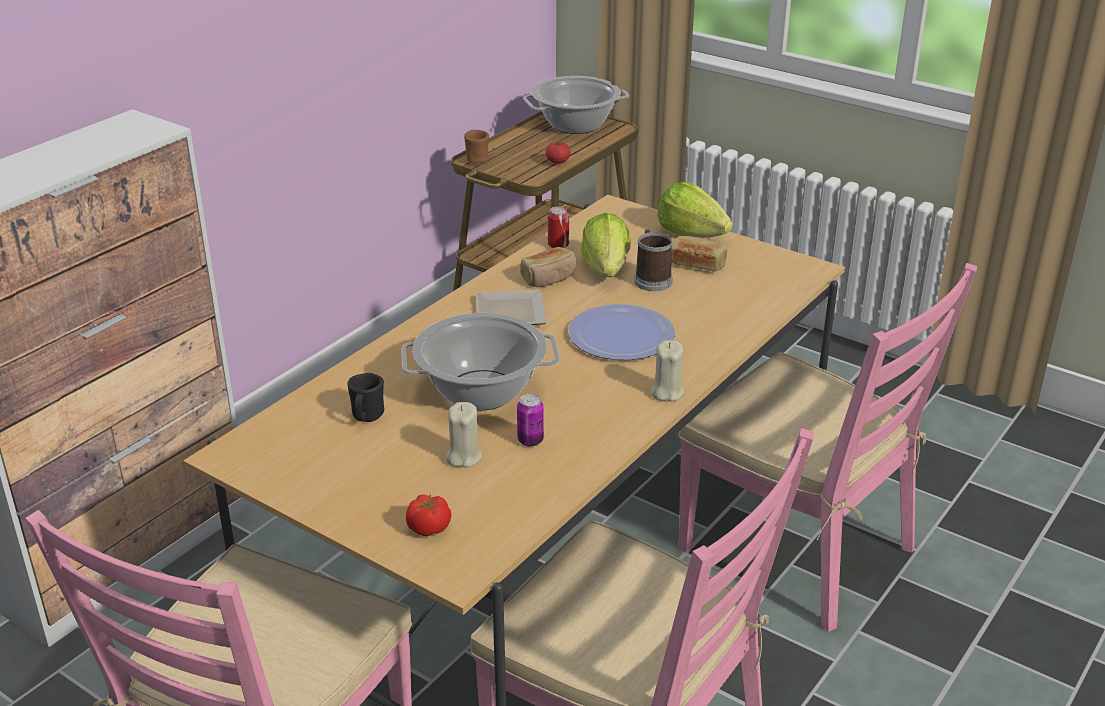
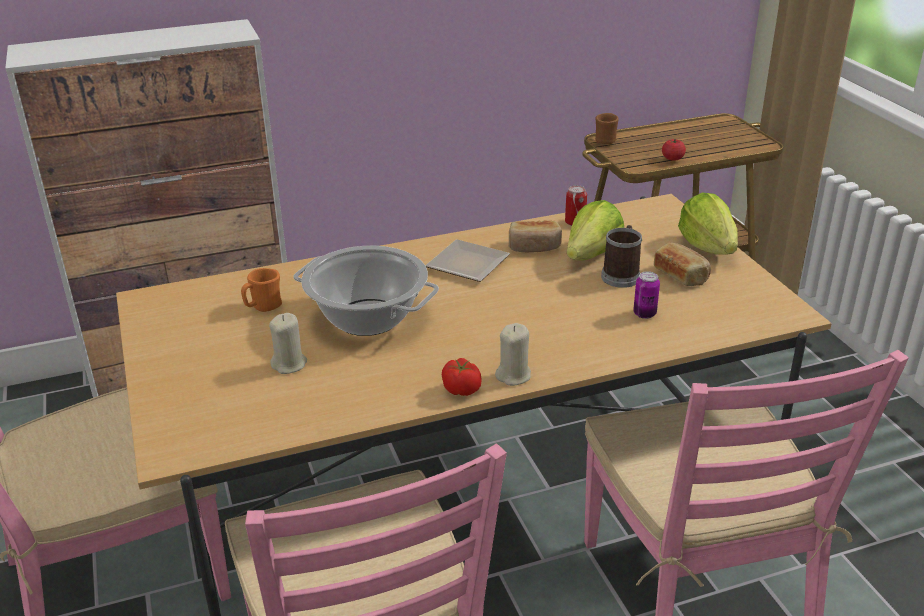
camera: 35 degrees right, 0 degrees up
black mug [348,373,384,422] -> orange mug [241,268,282,312]
tomato [406,494,452,536] -> tomato moved to [442,358,481,396]
can [517,394,544,447] -> can moved to [633,271,660,319]
cooking pot [523,76,629,134] -> none
plate [568,304,675,360] -> none

